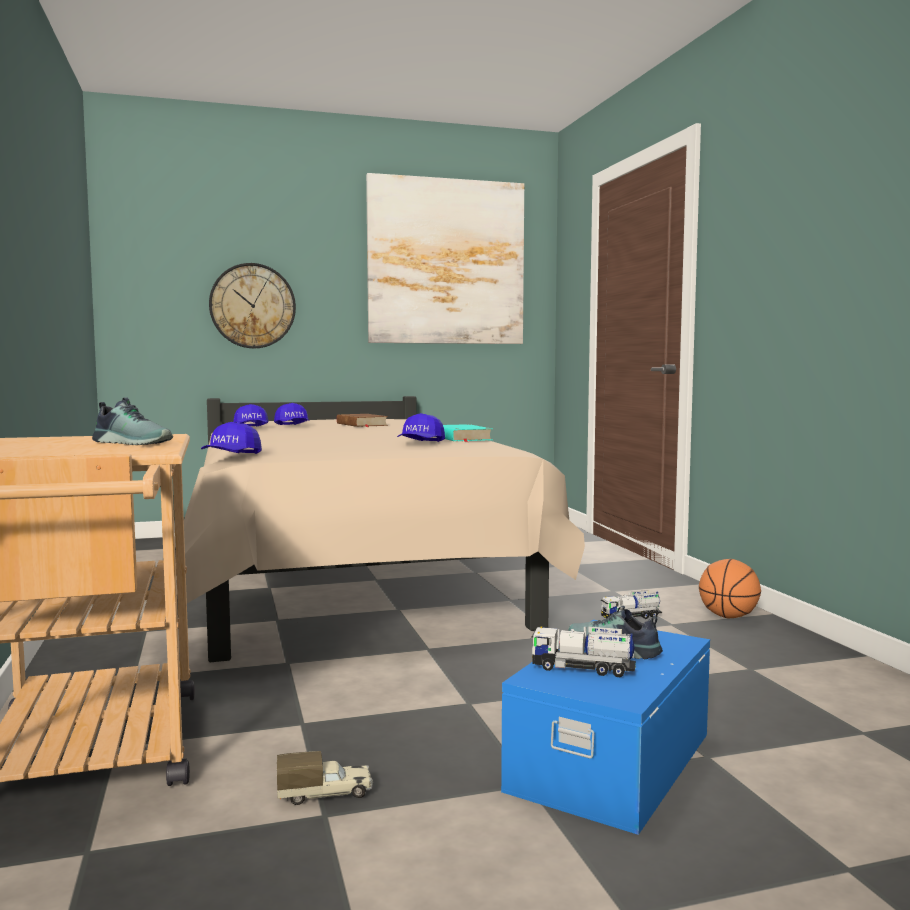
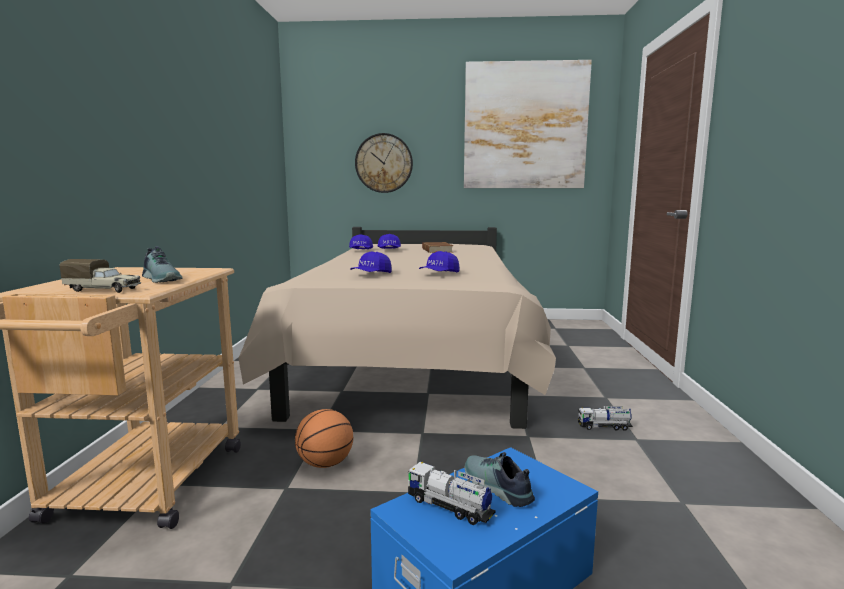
camera: 20 degrees right, 5 degrees up
blue cap [201,422,262,454] -> blue cap moved to [350,252,392,273]
toy truck [277,751,373,805] -> toy truck moved to [59,259,141,293]
turquoise book [435,424,492,442] -> none
basketball [699,559,761,618] -> basketball moved to [295,409,353,468]

